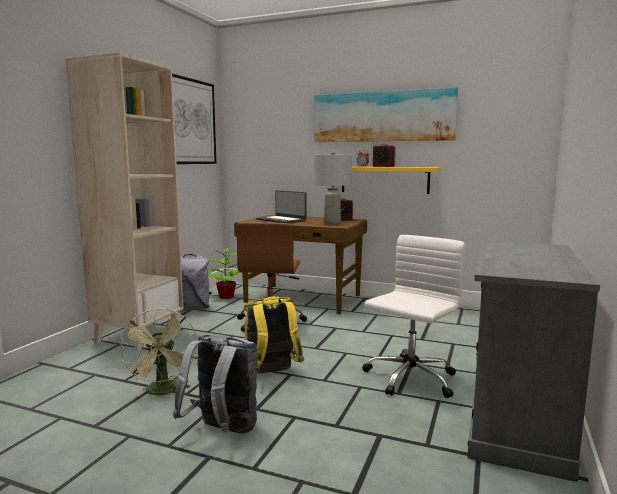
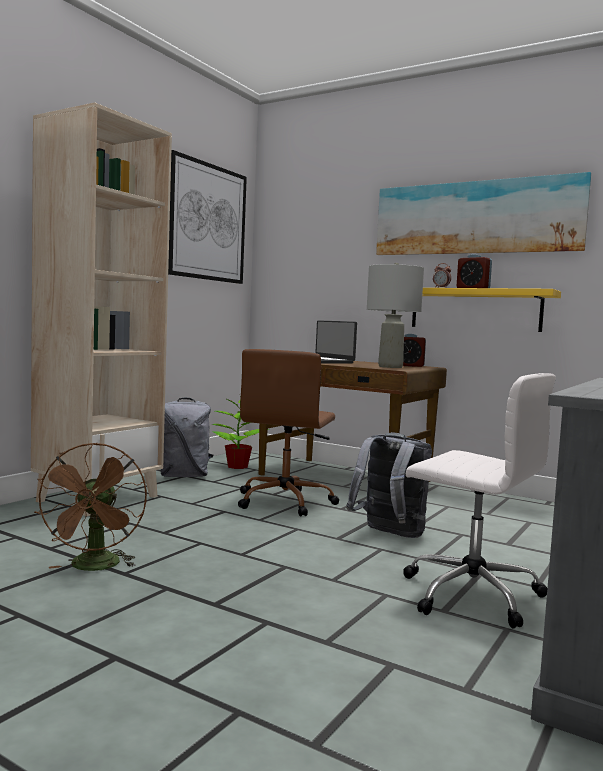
camera: 10 degrees right, 5 degrees down
green fan [120,309,197,397] -> brown fan [34,443,147,571]
grey backpack [173,335,258,433] -> grey backpack moved to [346,432,432,538]
yellow backpack [244,296,304,374] -> none
white office chair [363,235,465,398] -> white office chair turned 75 degrees clockwise [403,373,556,628]

